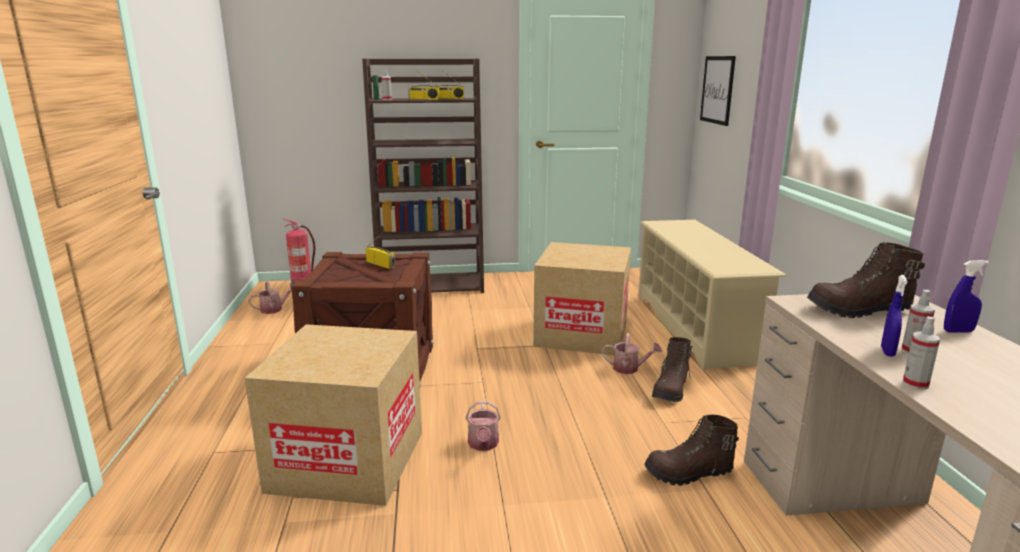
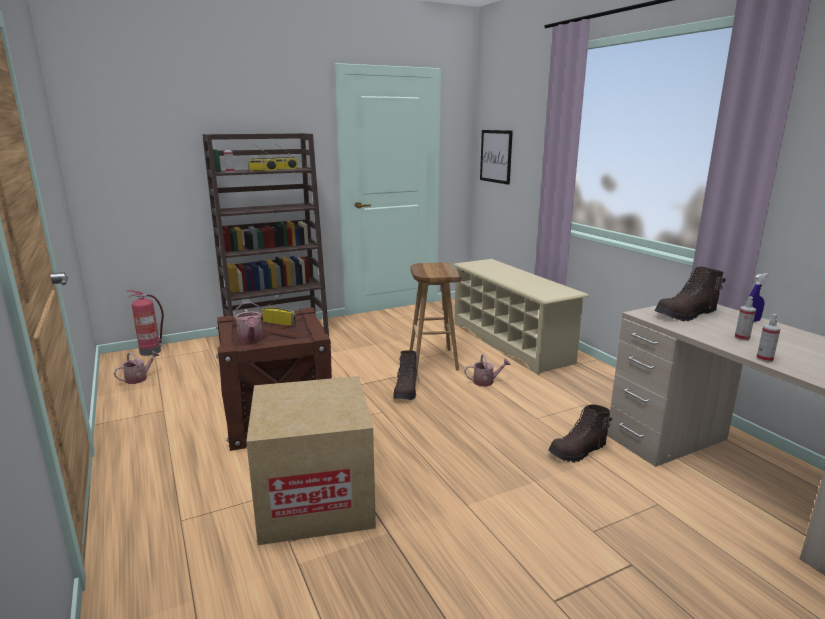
camera: 20 degrees left, 0 degrees up
watering can [466,401,501,451] -> watering can moved to [234,302,263,342]
cardboard box [533,242,631,355] -> brown stool [410,263,461,371]
brown boot [652,337,692,402] -> brown boot moved to [393,350,419,400]
blue spray bottle [881,275,907,357] -> none

